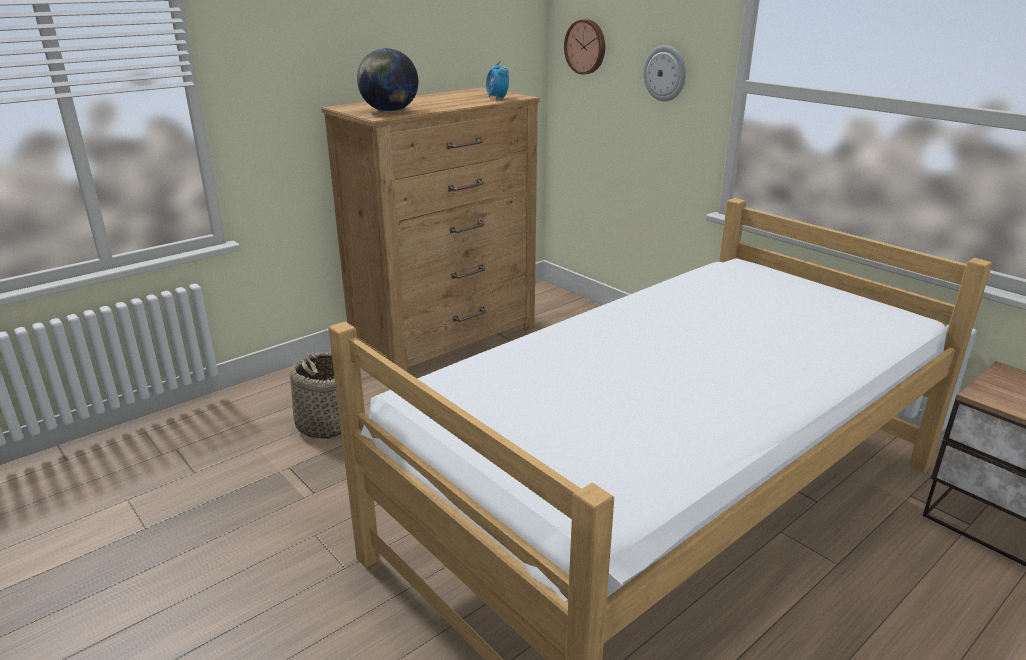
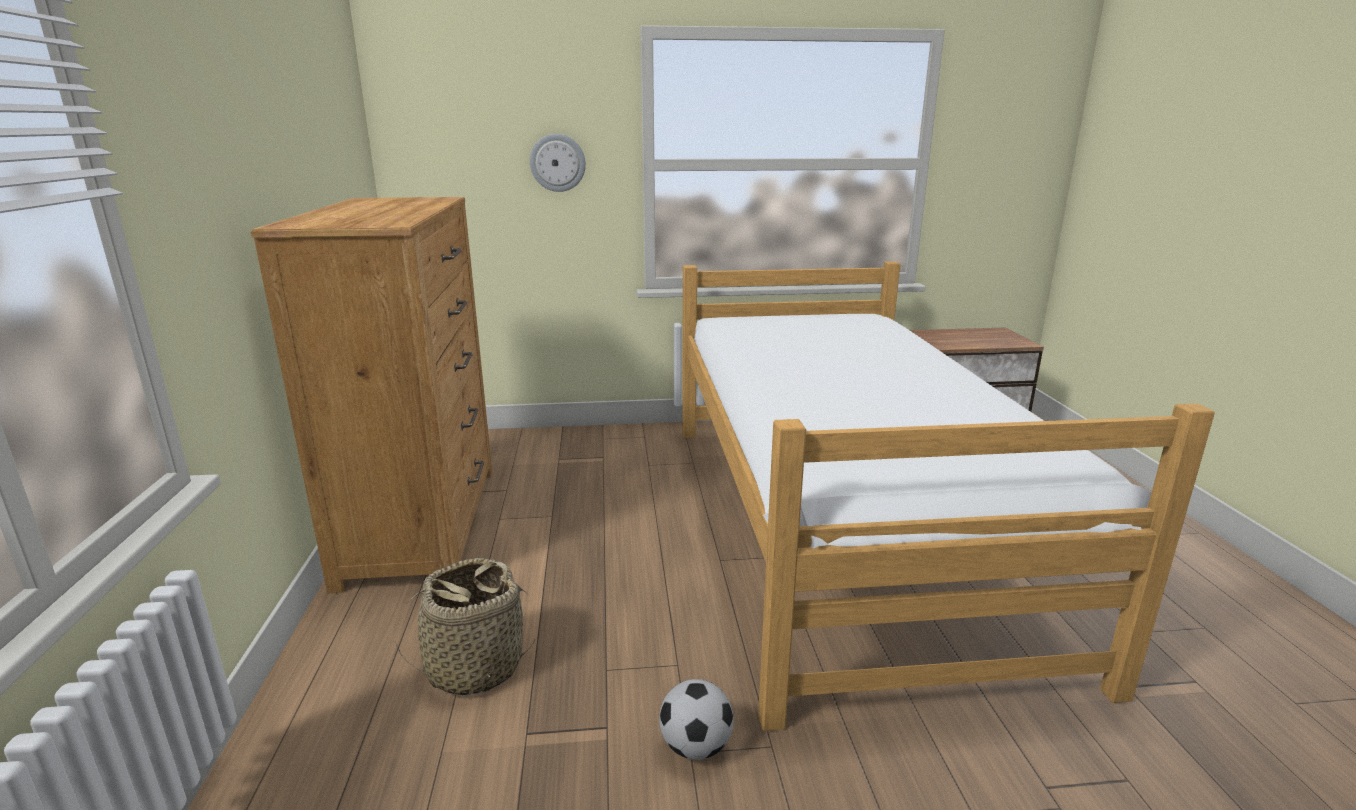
camera: 55 degrees left, 5 degrees down
globe [357,48,418,112] -> none
alarm clock [486,60,509,100] -> none
wall clock [564,19,605,75] -> none
none -> football [659,679,734,760]

